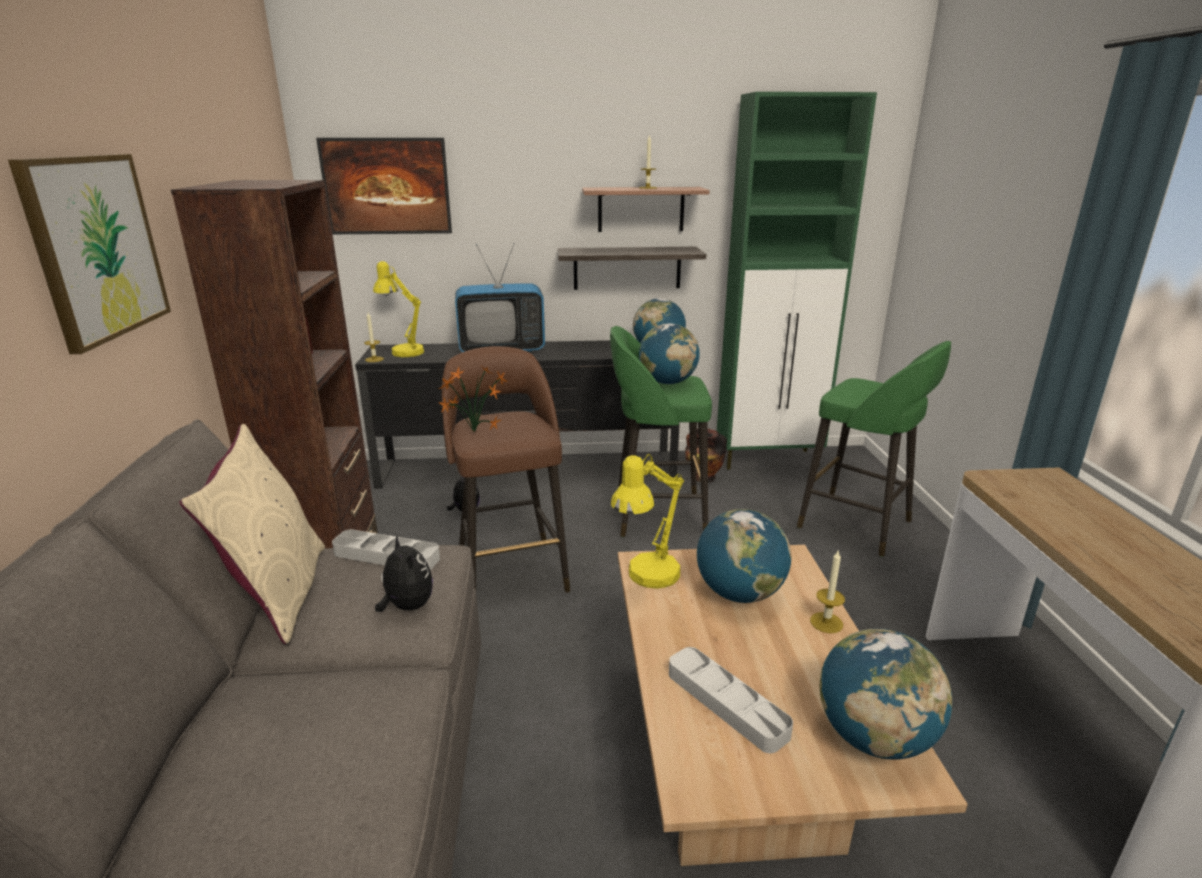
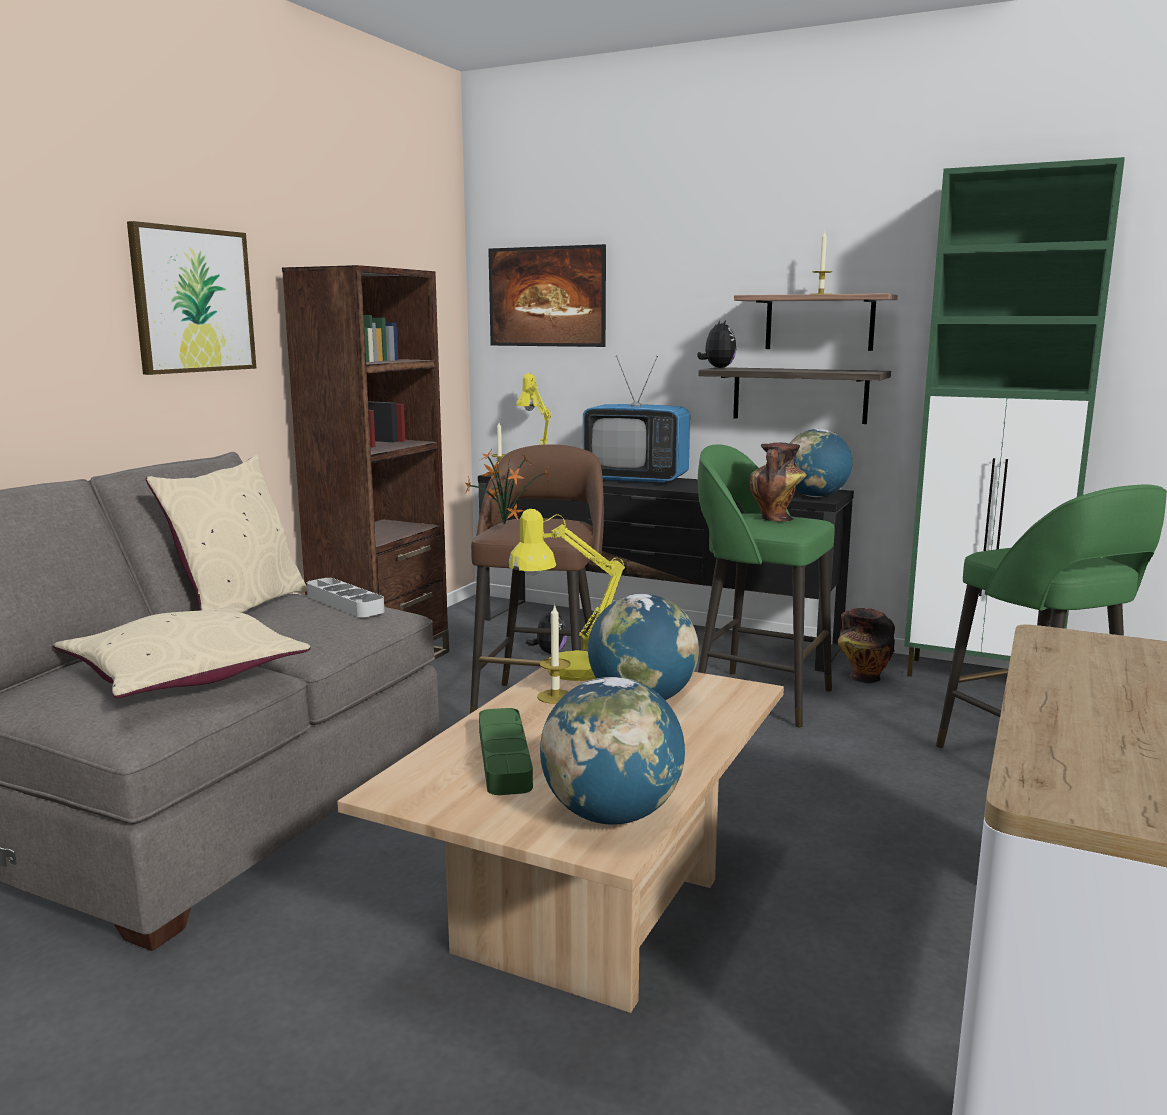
camera: 30 degrees right, 10 degrees down
plush toy [375,536,433,612] -> plush toy moved to [697,320,736,368]
globe [639,323,700,384] -> vase [750,442,807,522]
grey tray [669,647,793,753] -> green tray [479,708,533,795]
candle [810,549,845,633] -> candle moved to [537,604,570,704]
none -> beige pillow [54,607,311,698]

